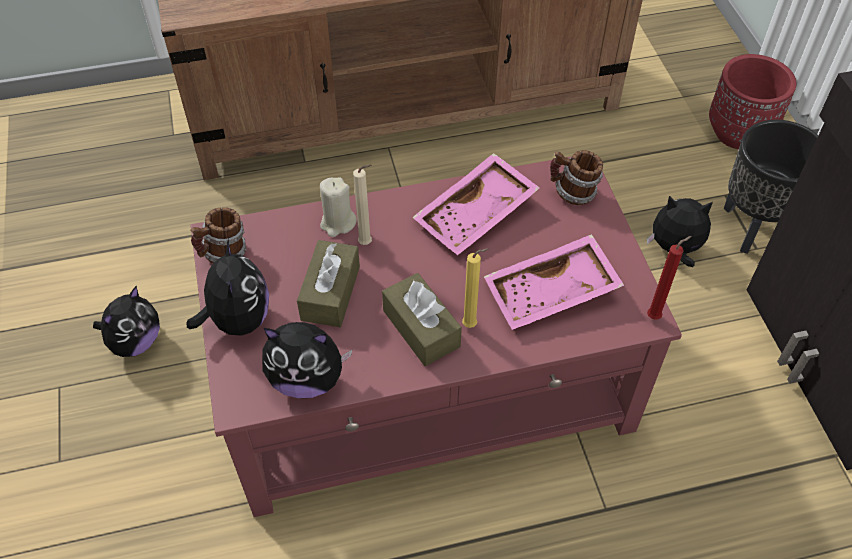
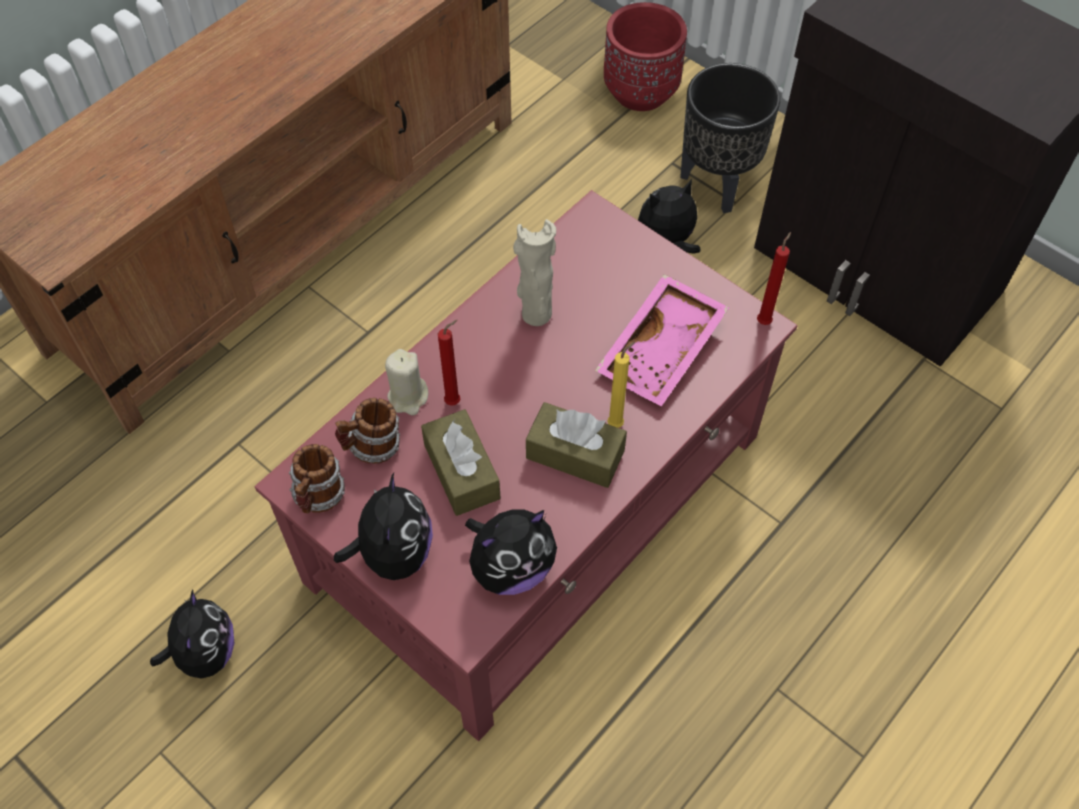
camera: 35 degrees left, 5 degrees up
plush toy [186,239,269,336] -> plush toy turned 45 degrees clockwise [334,473,433,580]
beige candle [353,165,372,245] -> red candle [438,320,460,406]
pink tray [412,153,540,255] -> beige vase [513,219,556,326]
mug [550,150,603,205] -> mug moved to [335,398,400,464]

